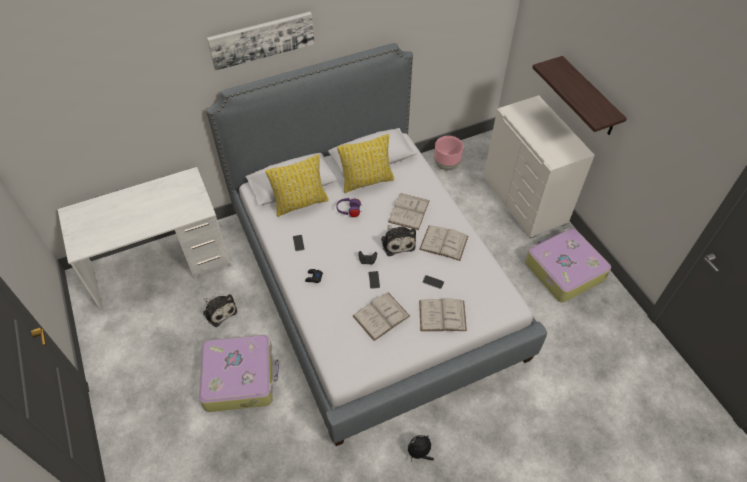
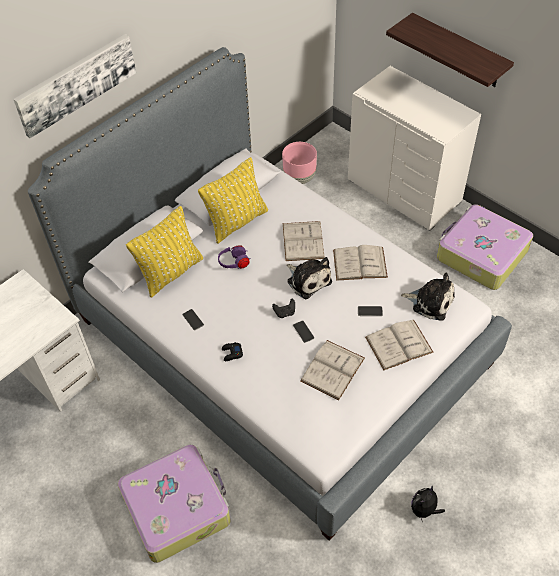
camera: 20 degrees left, 0 degrees up
plush toy [203,294,237,327] -> plush toy moved to [401,273,455,321]

